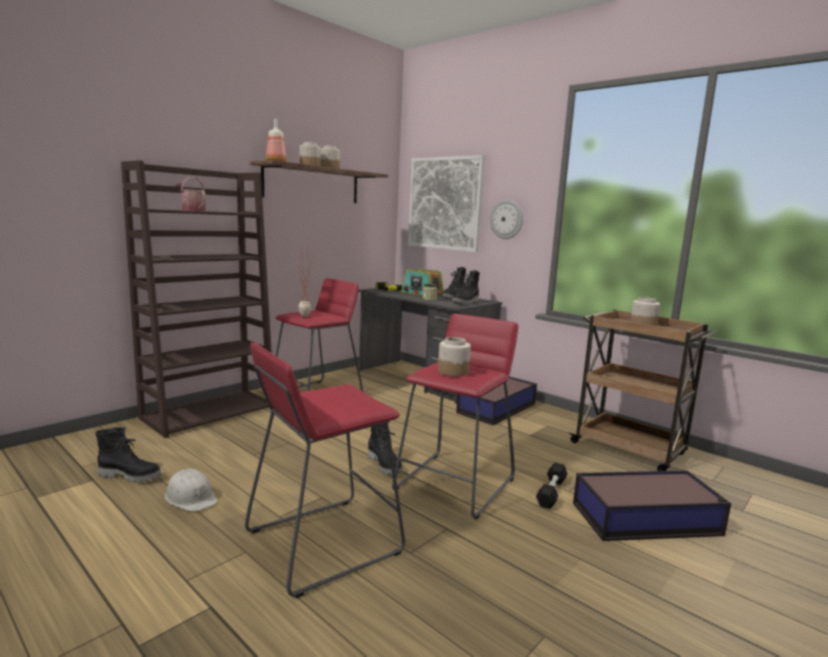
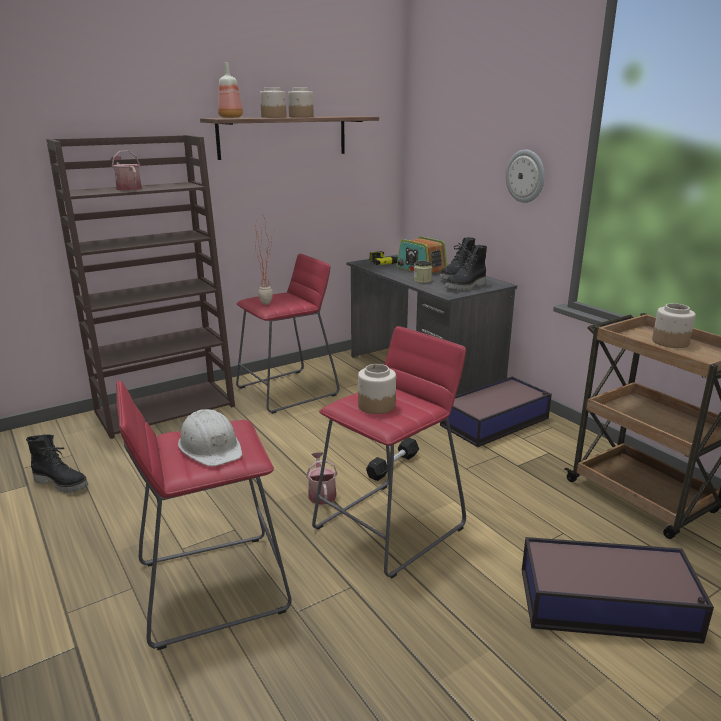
camera: 15 degrees right, 10 degrees up
white hard hat [164,469,217,512] -> white hard hat moved to [178,409,242,466]
black boot [368,421,402,475] -> watering can [306,452,338,505]
picture [408,155,485,252] -> none
black dumbbell [536,462,568,509] -> black dumbbell moved to [366,438,419,481]

